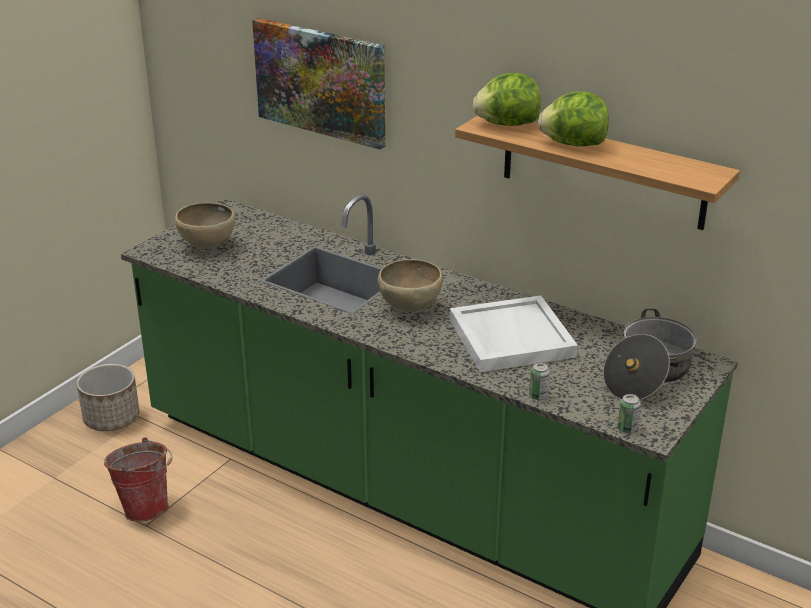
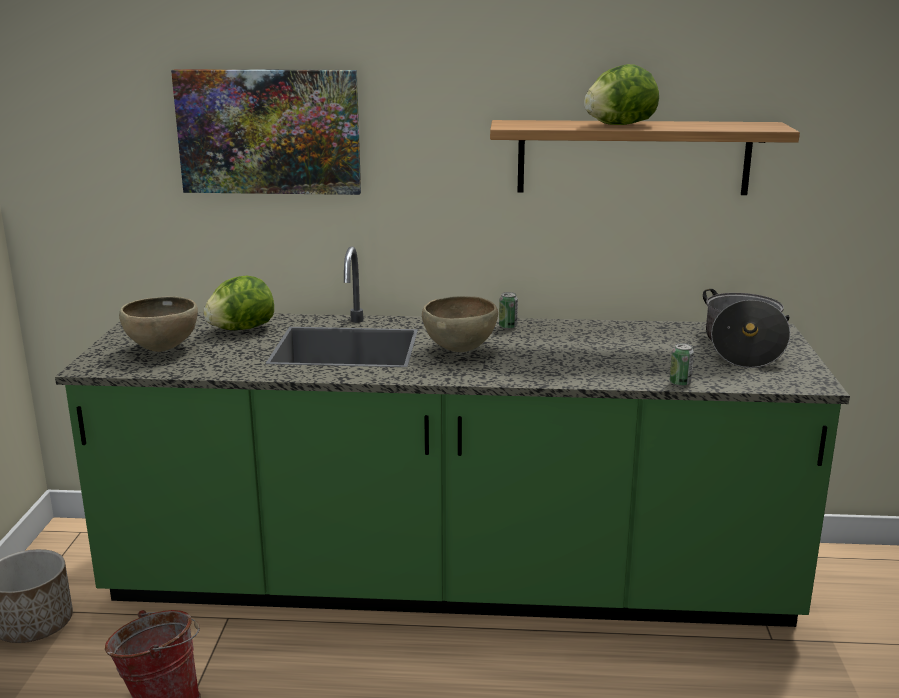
camera: 30 degrees left, 10 degrees down
white tray [450,295,578,372] -> none
lettuce [473,73,541,126] -> lettuce moved to [203,276,274,330]
can [618,394,640,433] -> can moved to [499,292,518,329]

